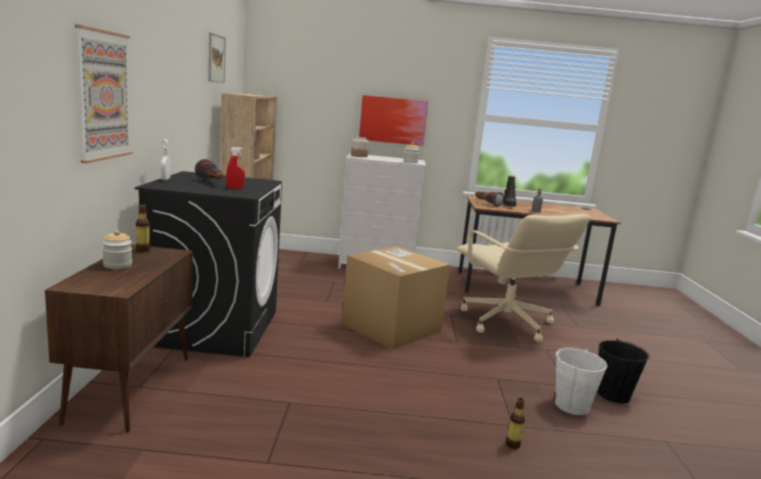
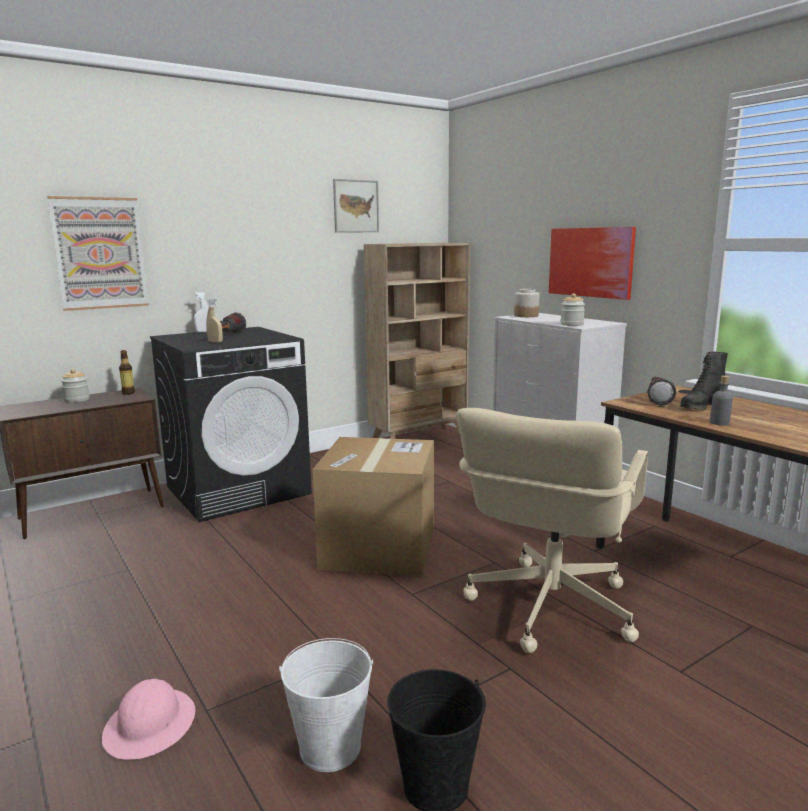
camera: 55 degrees right, 0 degrees up
red spray bottle [226,147,245,189] -> beige spray bottle [206,298,223,343]
bottle [506,398,525,449] -> pink hard hat [102,679,195,760]

